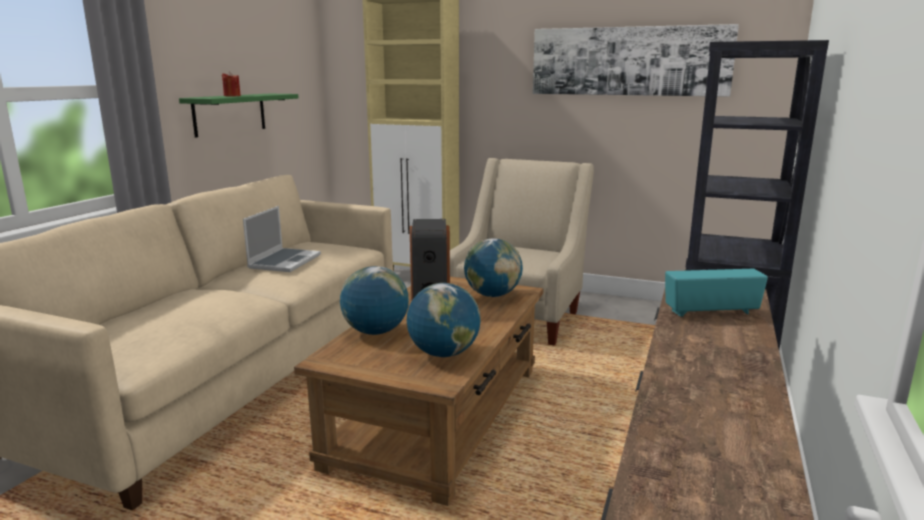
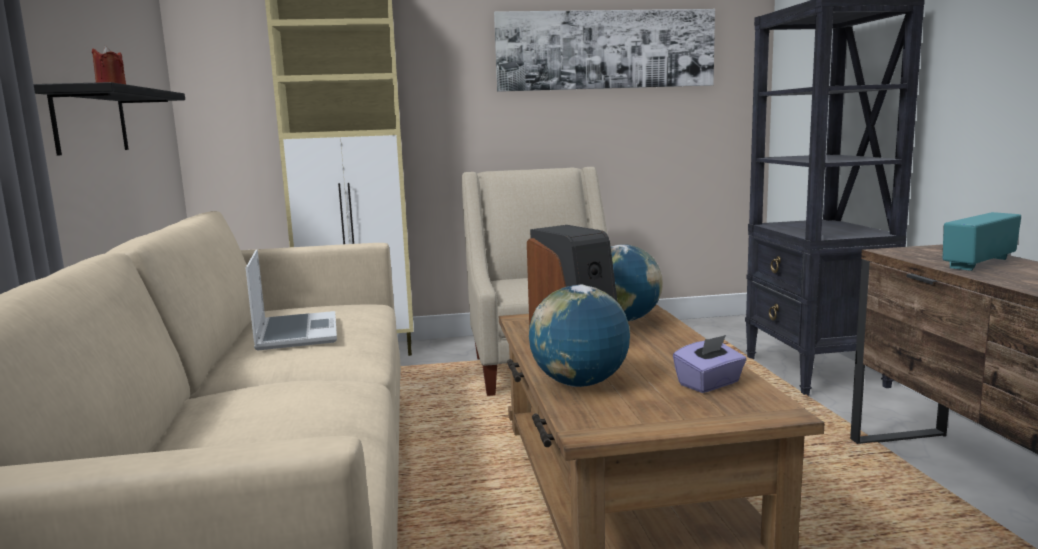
camera: 30 degrees left, 5 degrees down
green shelf [179,94,299,138] -> black shelf [34,82,185,156]
globe [407,283,481,357] -> purple tissue box [673,335,747,393]

